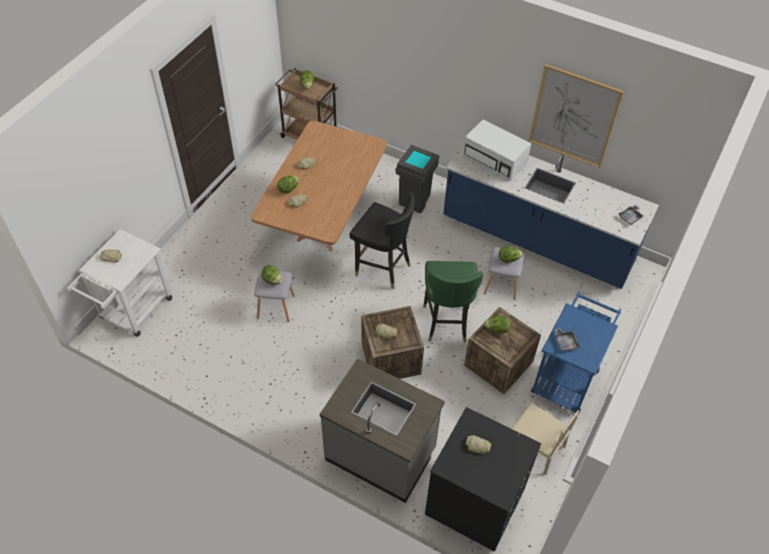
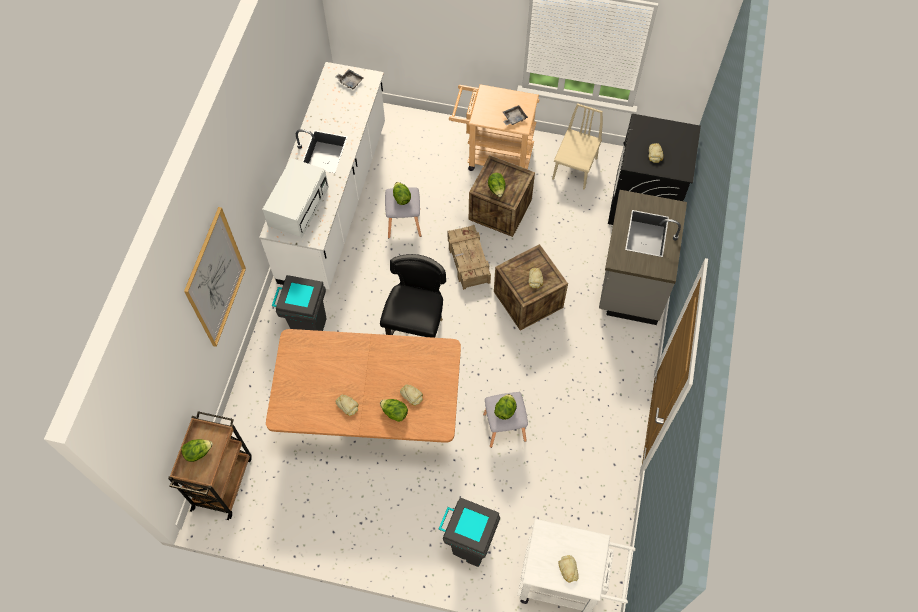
camera: 105 degrees left, 10 degrees up
green chair [423,261,483,343] -> crate [448,225,491,290]
blue counter [443,142,659,289] -> white counter [259,62,385,289]
picture [529,64,624,168] -> picture moved to [184,207,246,347]
blue cart [531,291,621,413] -> beige cart [449,84,540,171]
none -> grey trash can [439,497,500,567]

